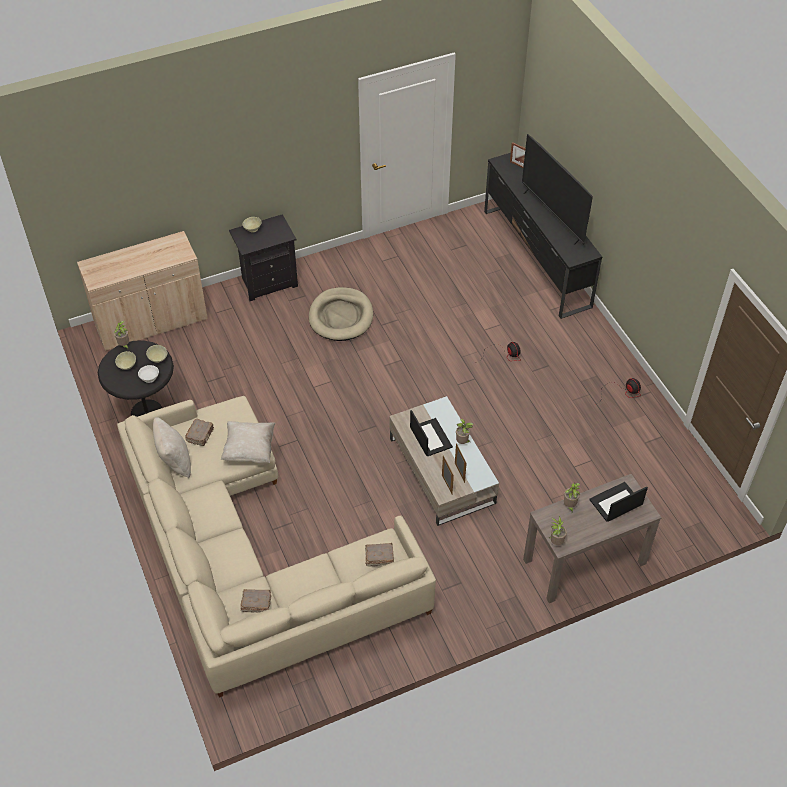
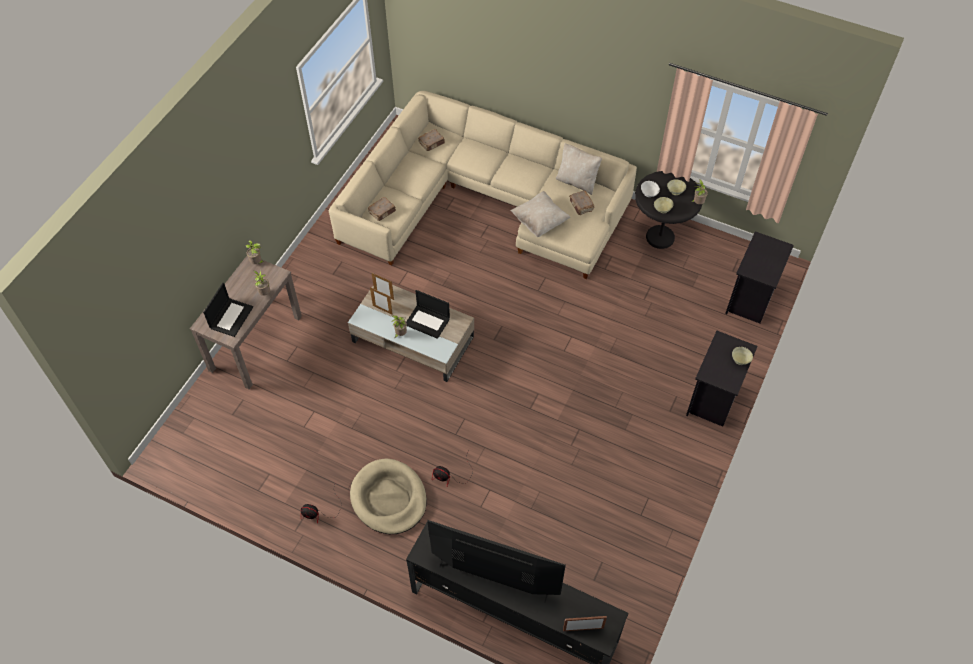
camera: 140 degrees right, 5 degrees up
beige cabinet [77,231,208,351] -> black nightstand [725,231,794,323]
beige dog bed [309,287,373,341] -> beige dog bed moved to [350,458,427,534]

